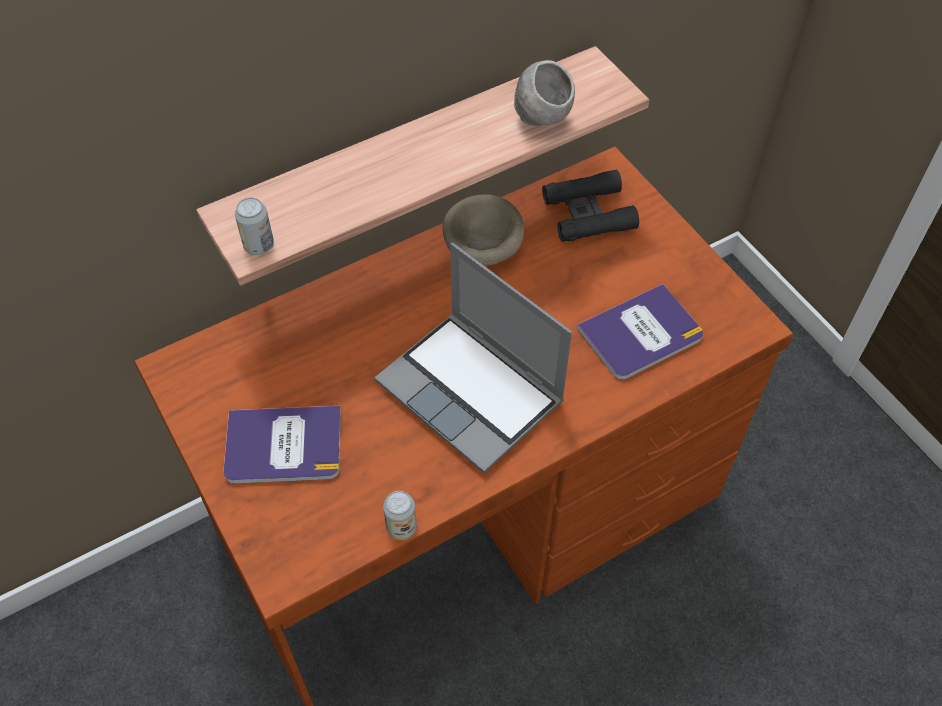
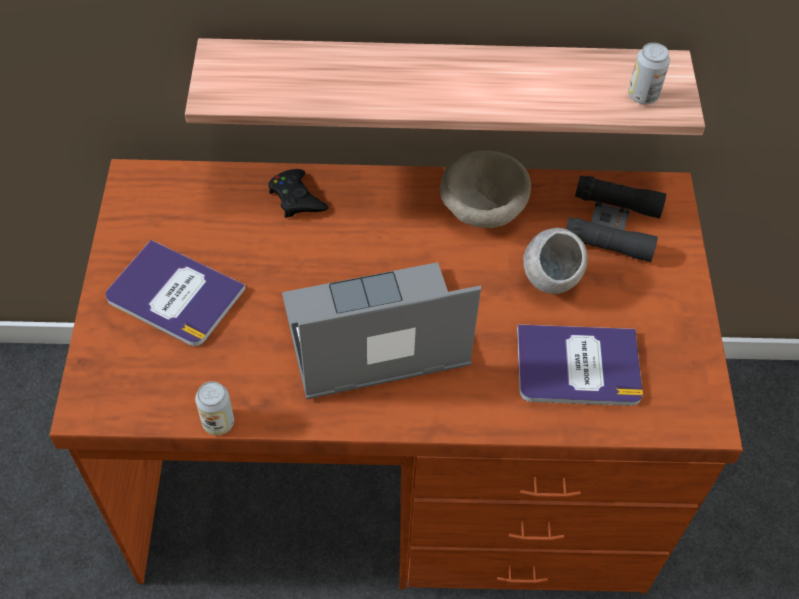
camera: 30 degrees right, 0 degrees up
can [235,197,274,255] -> can moved to [628,43,670,104]
laptop [374,243,572,473] -> laptop turned 90 degrees clockwise [282,262,481,399]
grey bowl [514,60,575,127] -> grey bowl moved to [523,228,587,294]
none -> black game controller [269,169,329,218]

